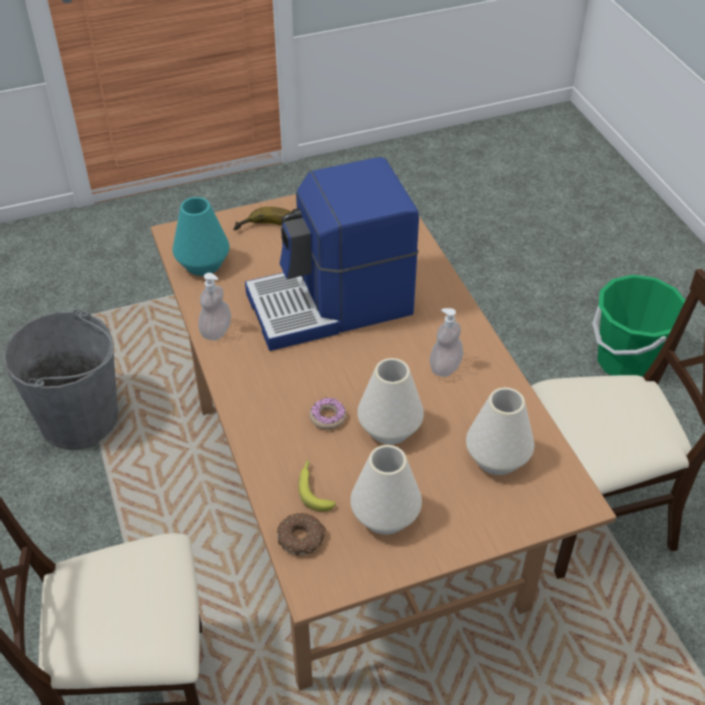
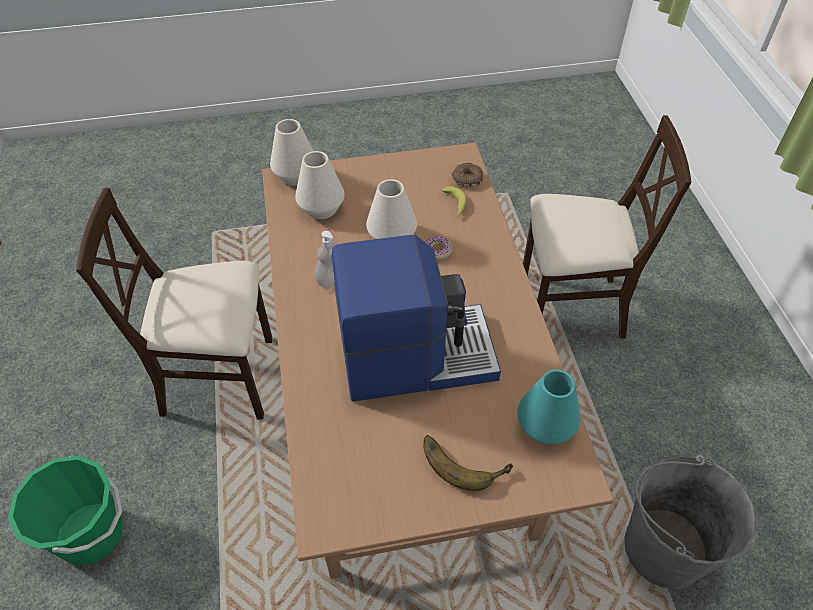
camera: 170 degrees left, 5 degrees up
soap dispenser [198,273,231,340] -> none
white vase [350,445,422,535] -> white vase moved to [270,119,313,186]

